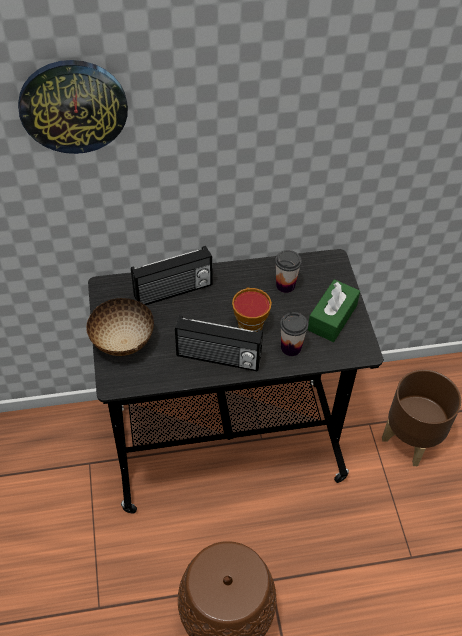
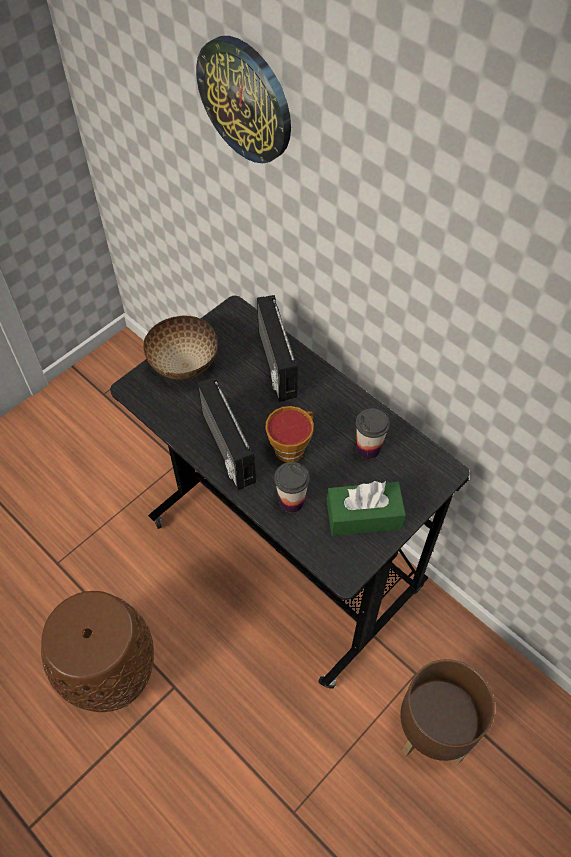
camera: 55 degrees right, 5 degrees up
radio [131,246,212,305] -> radio turned 45 degrees clockwise [257,295,298,402]

